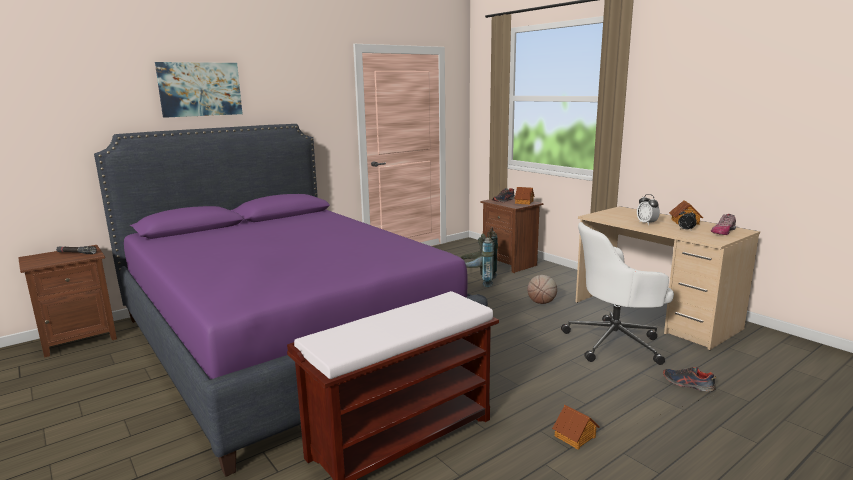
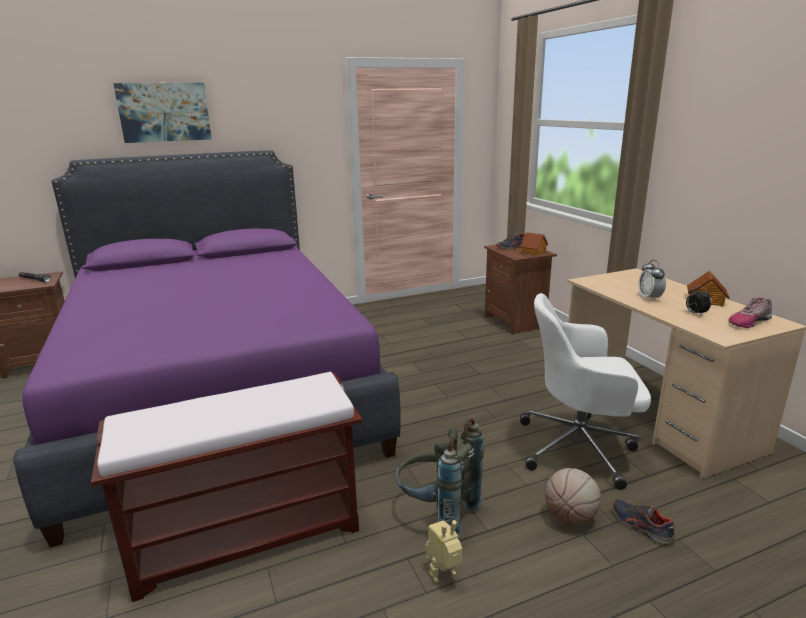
camera: 15 degrees right, 5 degrees up
grey backpack [460,227,498,287] -> grey backpack moved to [396,418,484,539]
basketball [527,275,557,304] -> basketball moved to [545,468,601,524]
toy house [552,404,600,450] -> toy robot [425,520,462,583]

